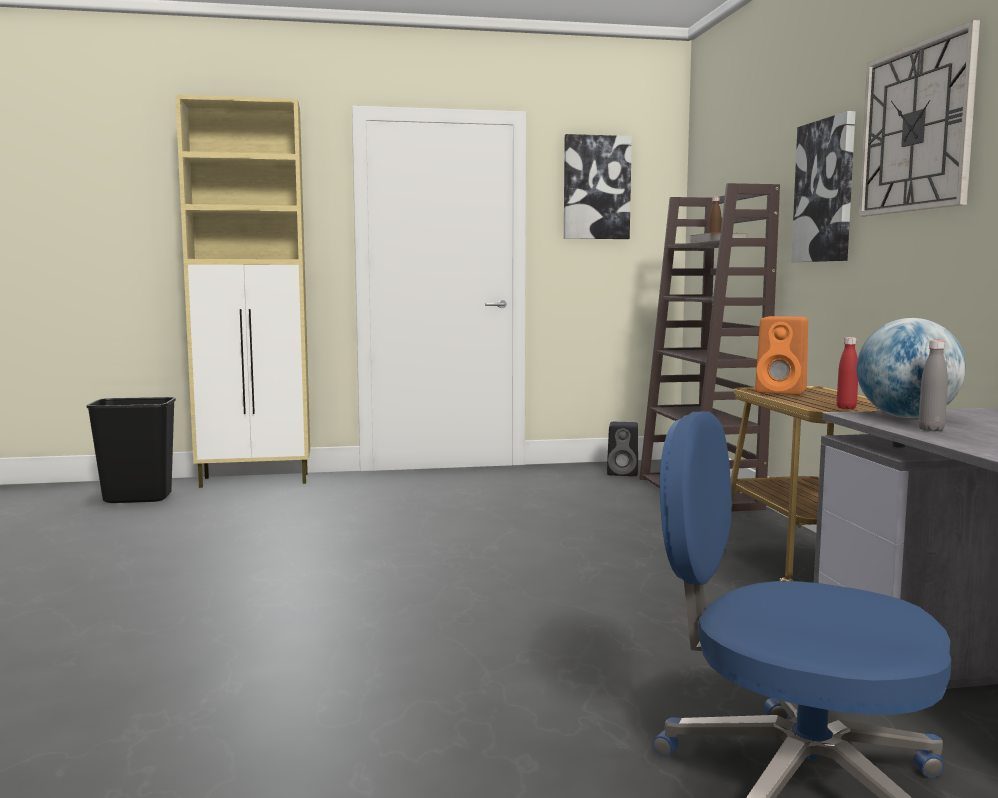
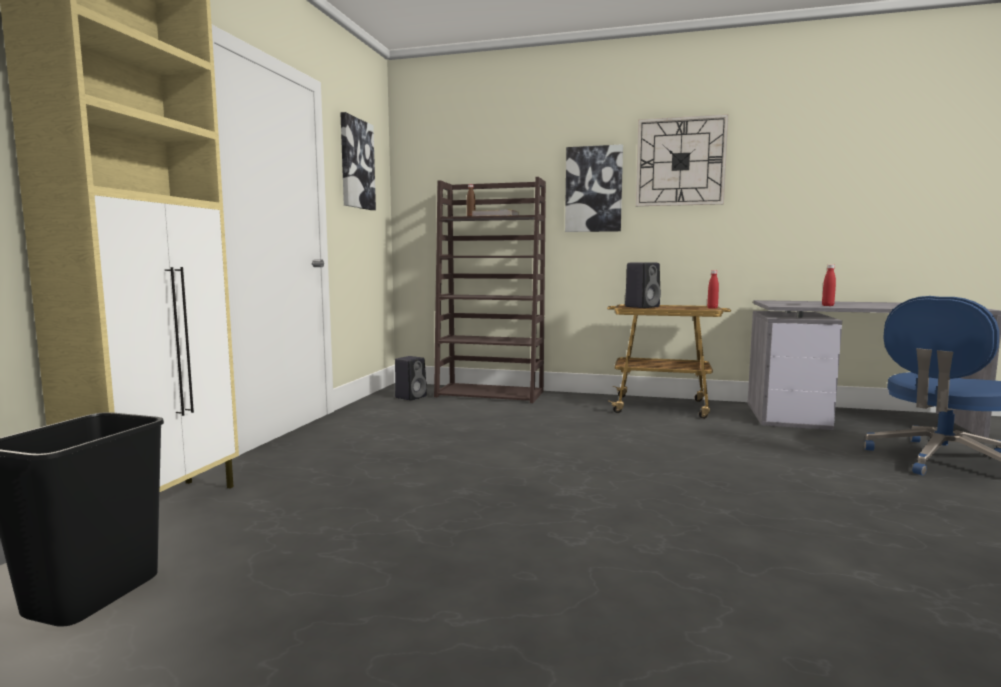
camera: 65 degrees left, 0 degrees up
orange speaker [755,316,808,395] -> black speaker [625,263,661,308]
globe [857,318,966,418] -> none
grey bottle [918,340,948,431] -> red bottle [822,265,836,306]

